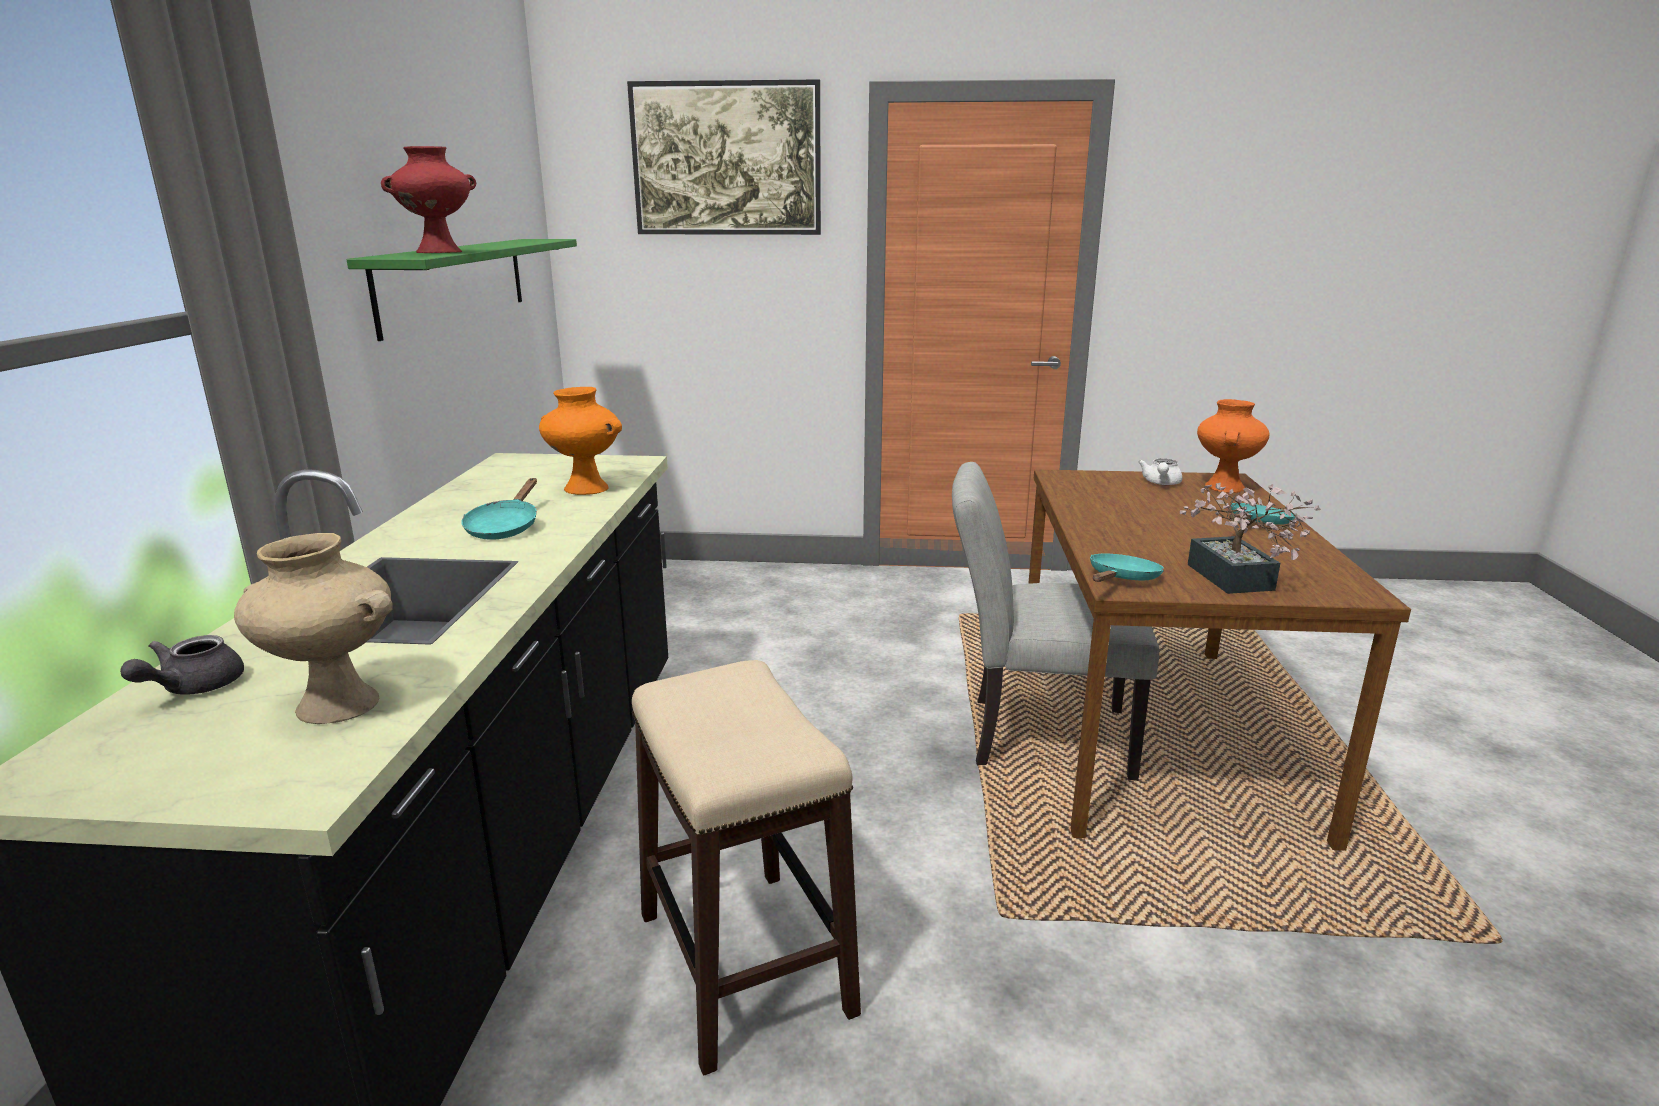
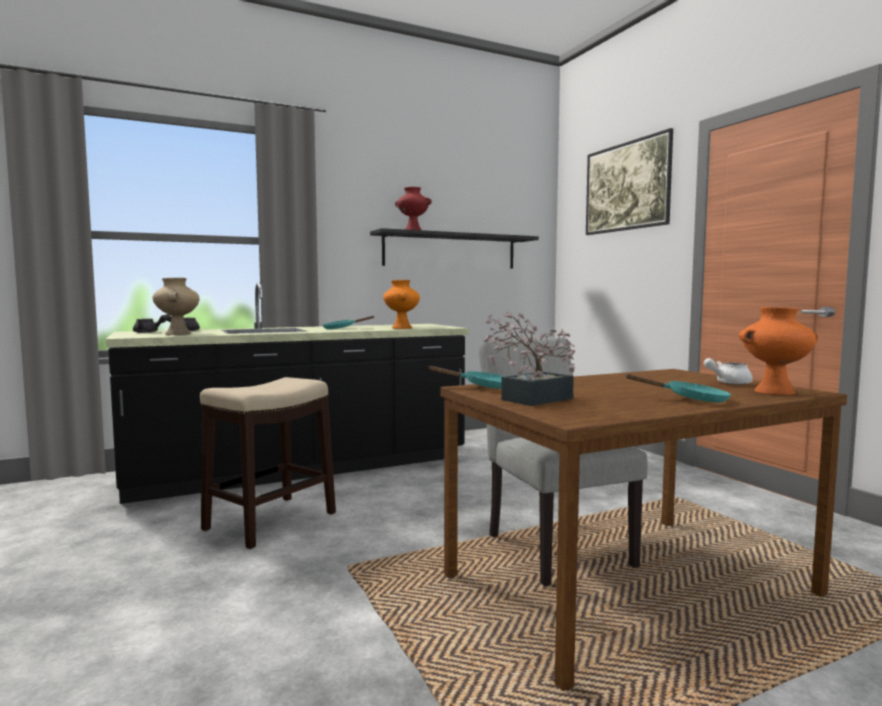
camera: 60 degrees right, 15 degrees down
green shelf [347,239,577,341] -> black shelf [370,228,539,269]
none -> grey teapot [133,315,168,333]

